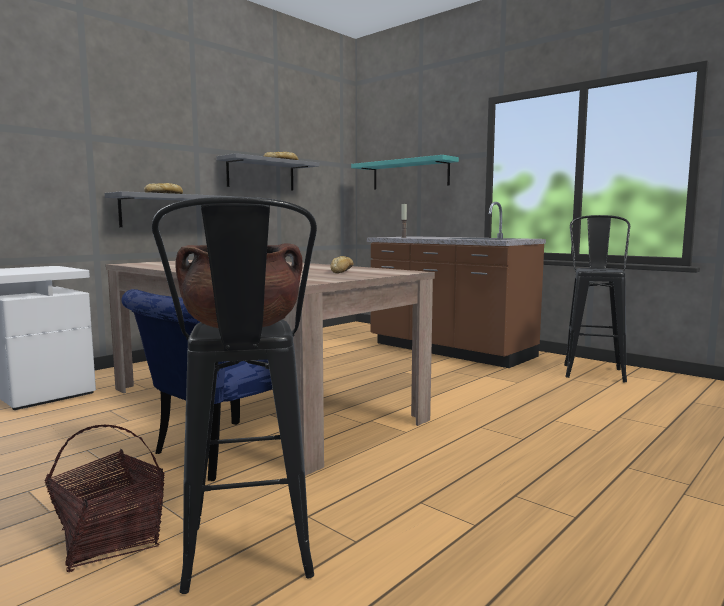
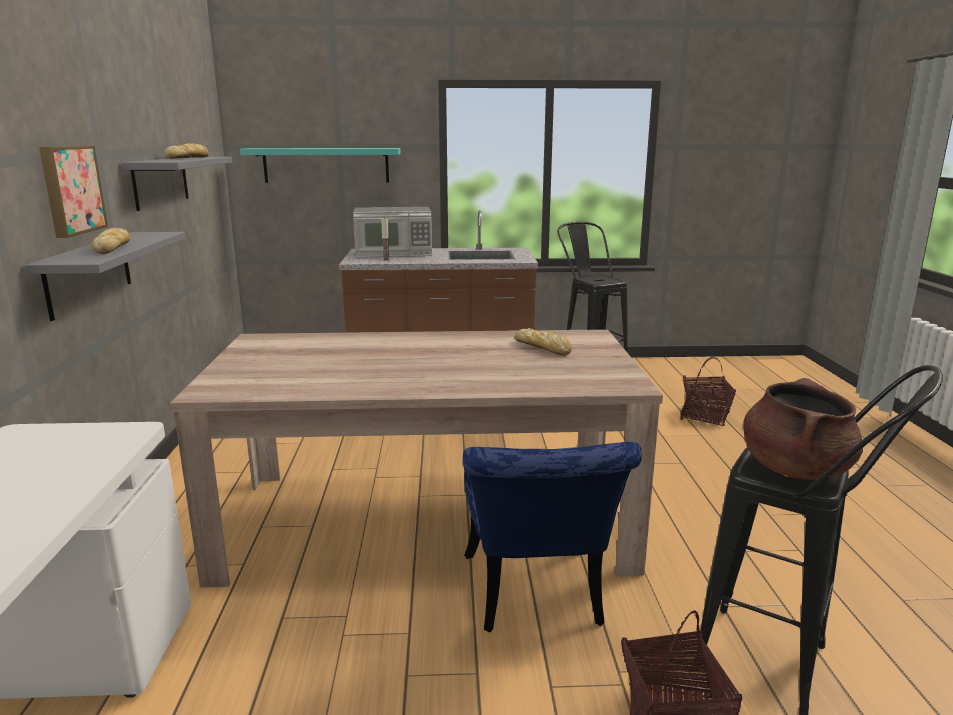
camera: 45 degrees left, 10 degrees up
none -> picture [39,146,108,238]
none -> microwave [353,207,432,258]
none -> basket [680,357,736,426]

